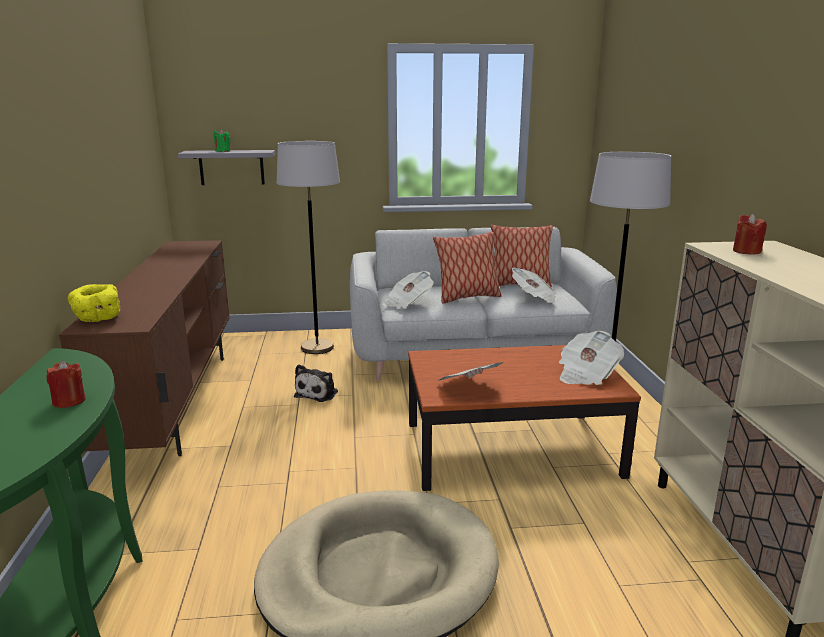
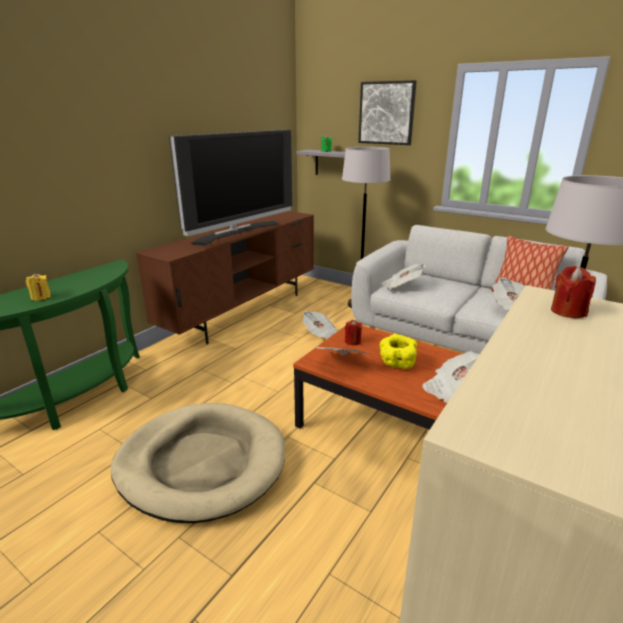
camera: 40 degrees right, 5 degrees up
red candle [46,361,86,408] -> red candle moved to [345,320,362,345]
yellow bowl [67,284,120,322] -> yellow bowl moved to [380,334,417,369]
plush toy [294,364,338,402] -> newspaper [302,311,338,339]
pillow [433,232,501,303] -> none
none -> yellow candle [26,273,51,301]
none -> television [169,130,292,245]
none -> picture [358,80,417,145]

